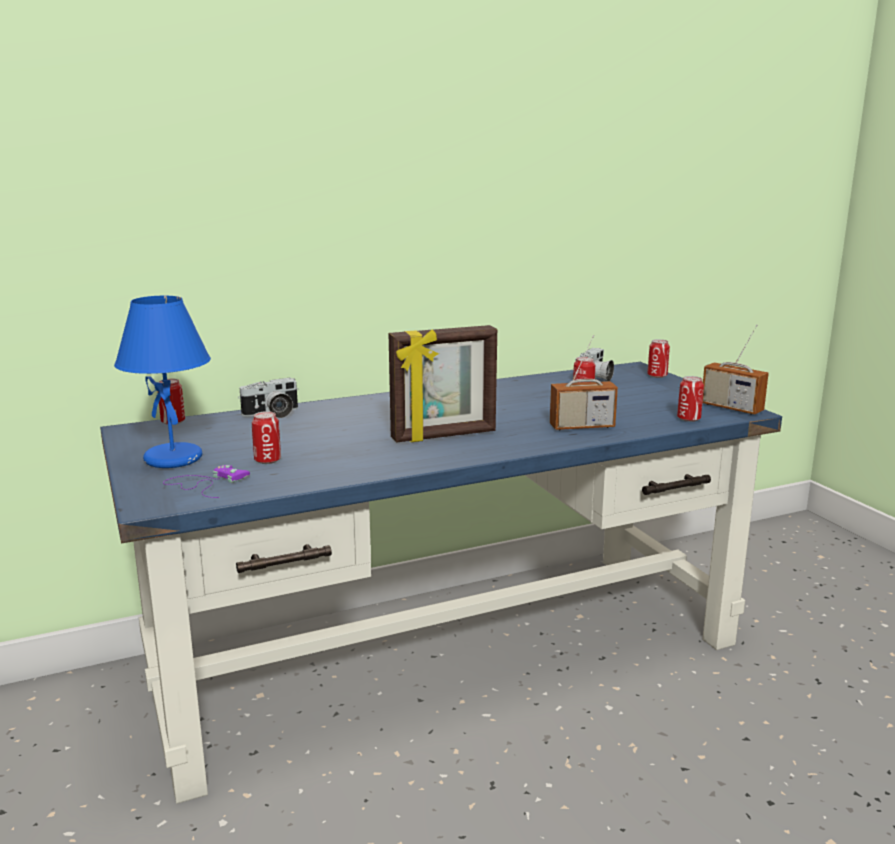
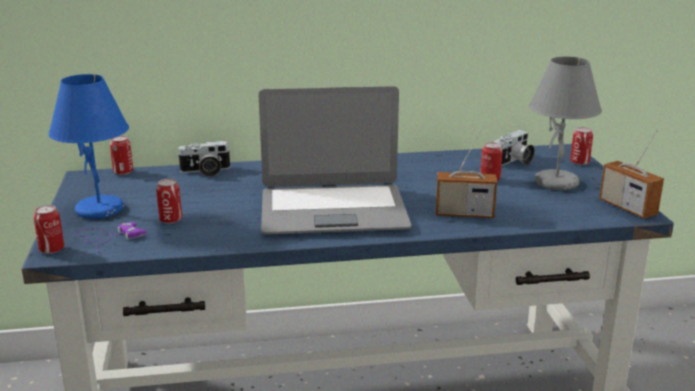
camera: 15 degrees right, 5 degrees up
picture frame [389,325,497,442] -> laptop [259,86,411,234]
can [677,376,704,422] -> can moved to [33,205,64,254]
none -> grey table lamp [529,57,602,190]

